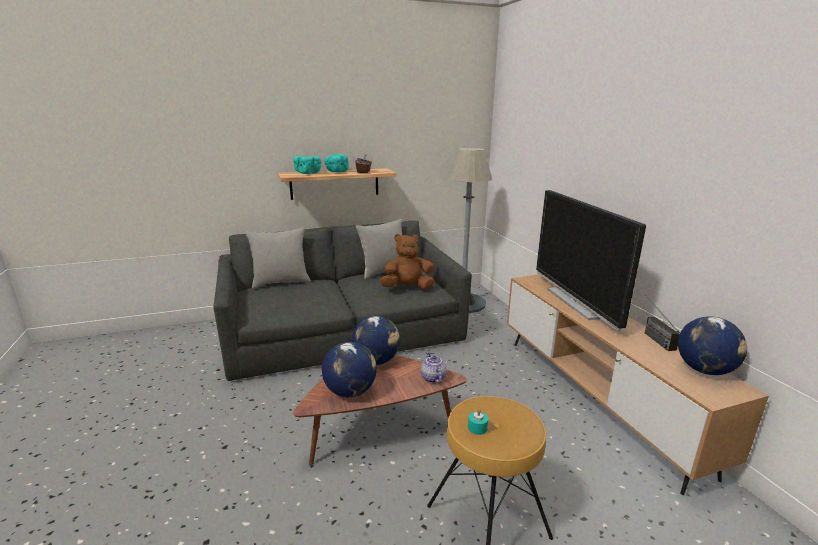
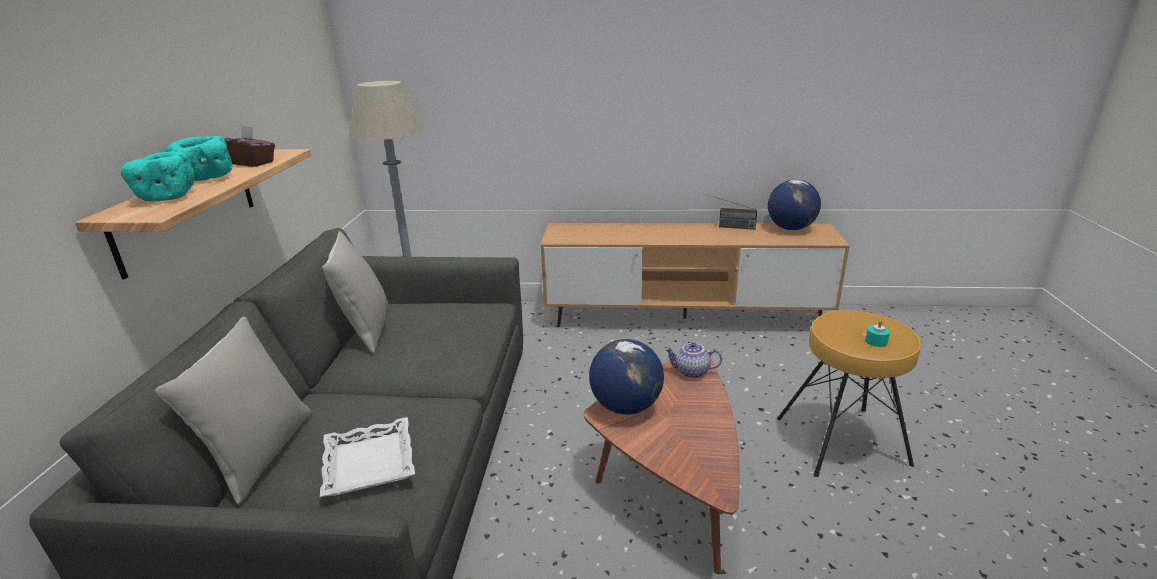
camera: 65 degrees left, 5 degrees up
globe [322,342,377,397] -> none
brown plush toy [380,234,435,289] -> none
television [536,190,646,331] -> none
none -> white tray [320,417,415,497]

